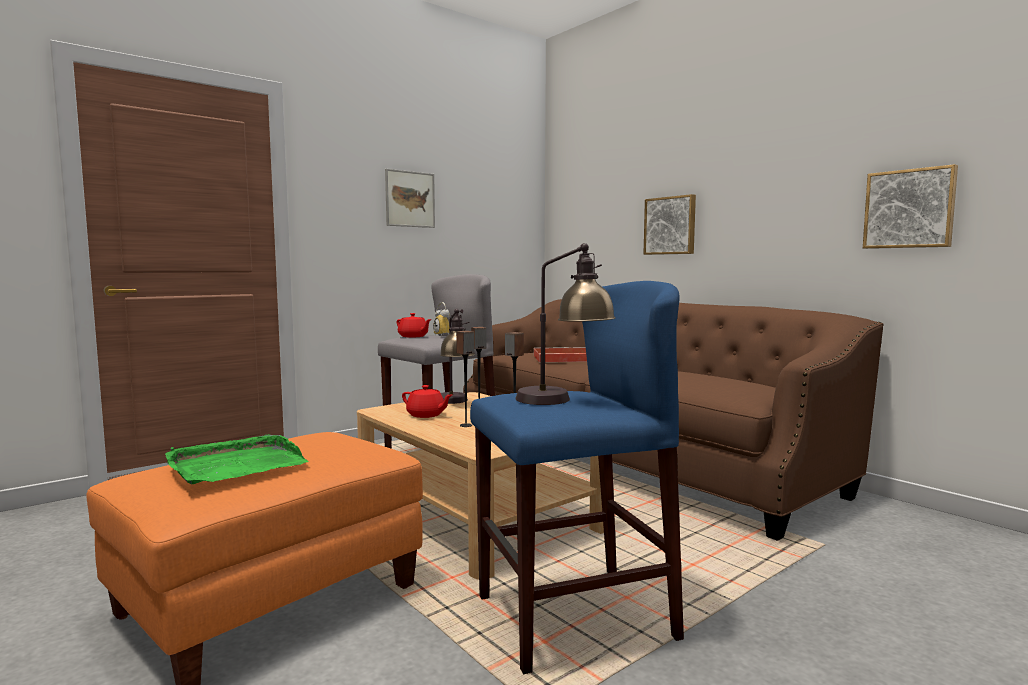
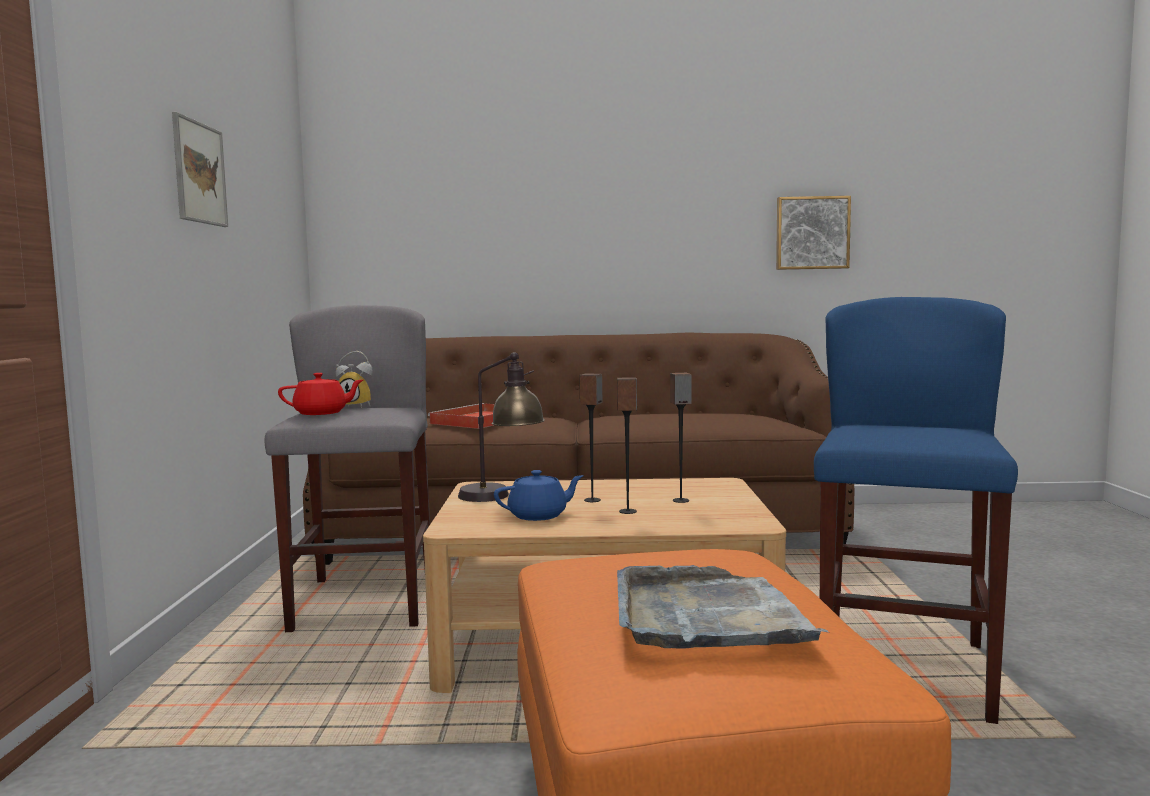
camera: 50 degrees left, 0 degrees up
green tray [165,434,309,485] -> grey tray [617,565,828,649]
red teapot [402,385,452,418] -> blue teapot [494,470,584,521]
table lamp [515,243,616,405] -> none
picture [643,194,696,255] -> none

